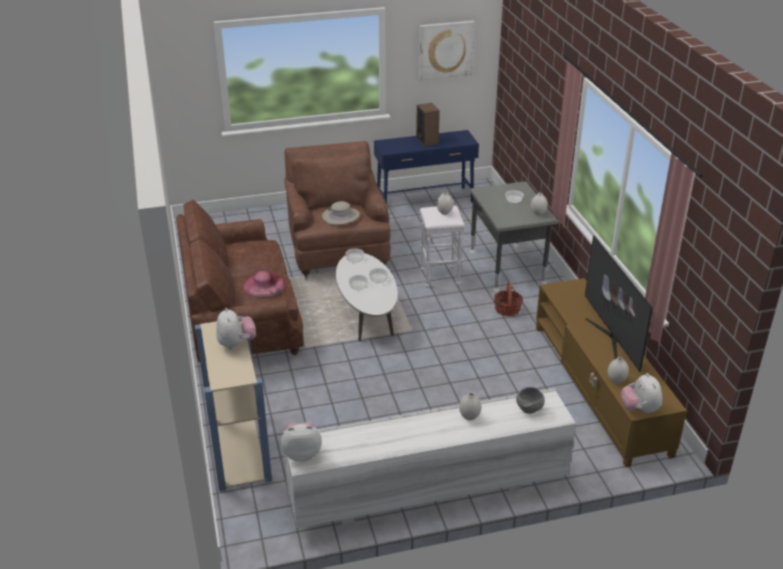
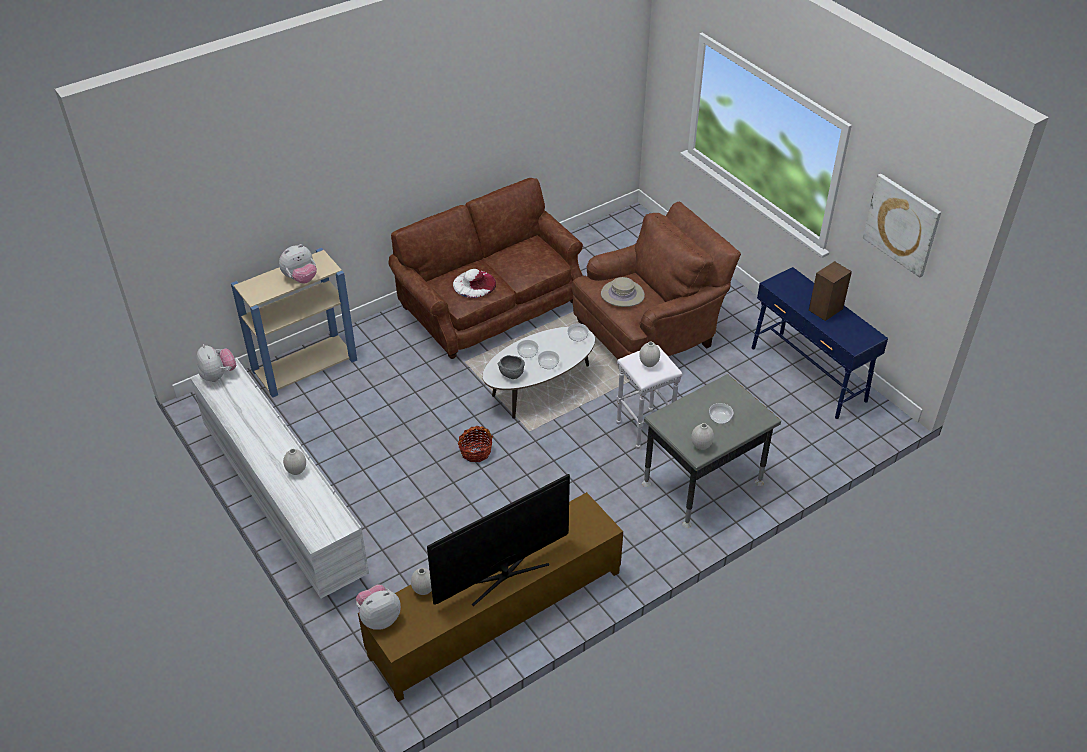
camera: 70 degrees right, 10 degrees up
pink hat [244,270,285,297] -> white hat [453,269,496,298]
basket [494,282,523,316] -> basket moved to [458,426,493,462]
grey bowl [516,387,545,414] -> grey bowl moved to [498,355,525,379]

